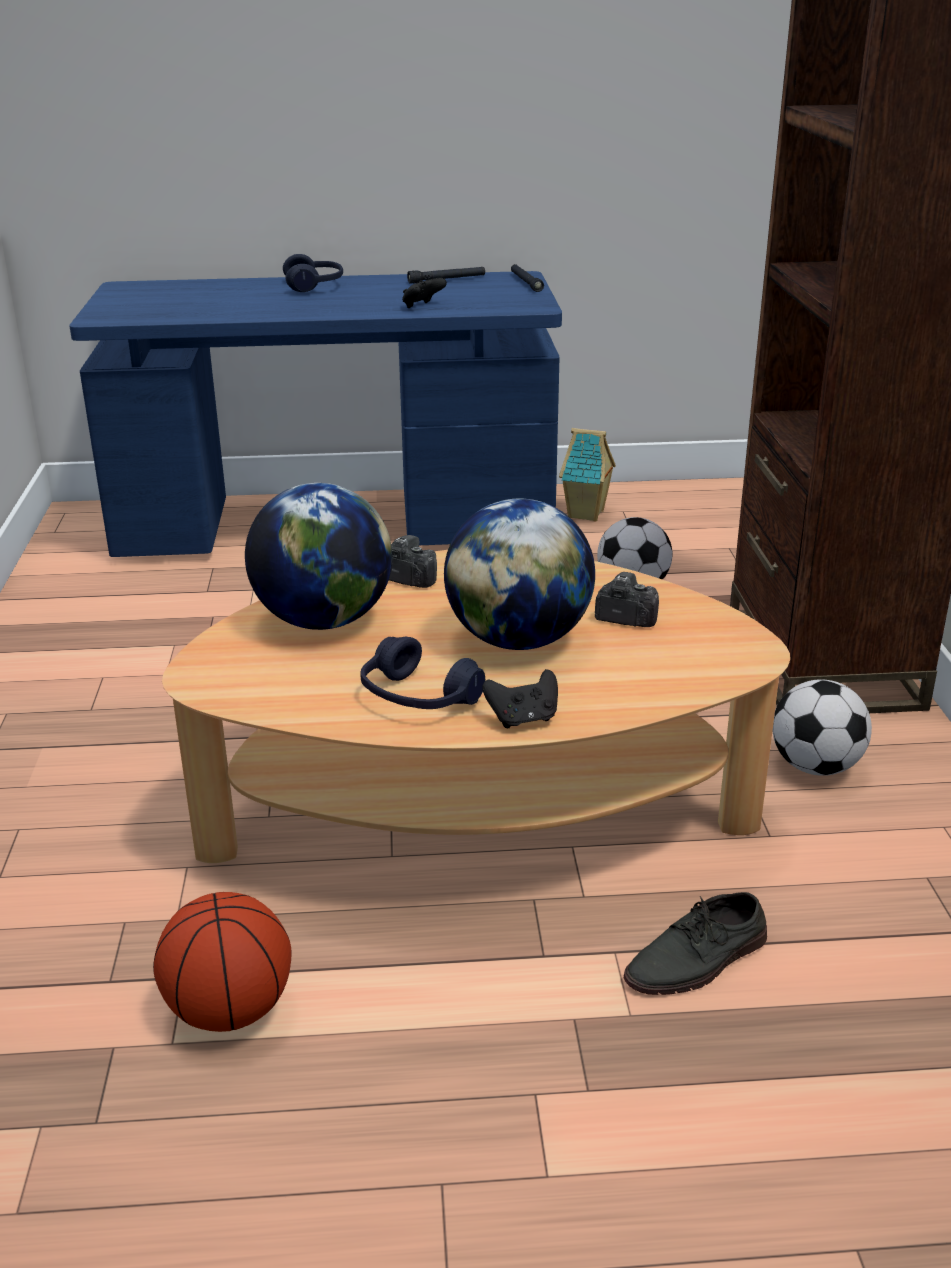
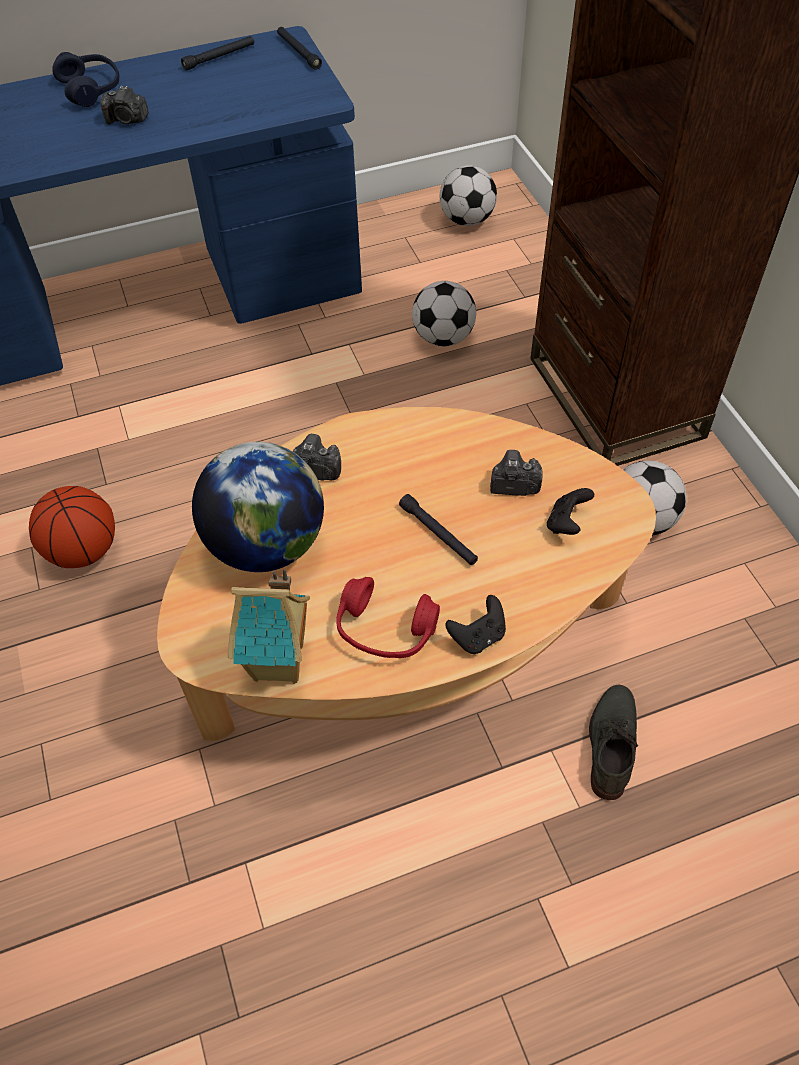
camera: 15 degrees left, 25 degrees up
basketball [153,892,292,1032] -> basketball moved to [29,486,115,568]
blue headphones [361,637,485,709] -> red headphones [336,577,440,658]
black game controller [402,278,447,308] -> black game controller moved to [547,488,594,535]
globe [444,498,595,650] -> black flashlight [399,494,478,565]
toy house [559,428,616,522] -> toy house moved to [228,569,310,684]
grey shoe [624,892,767,995] -> grey shoe turned 150 degrees clockwise [589,685,638,800]
none -> camera [100,86,149,124]
none -> football [440,165,497,226]

